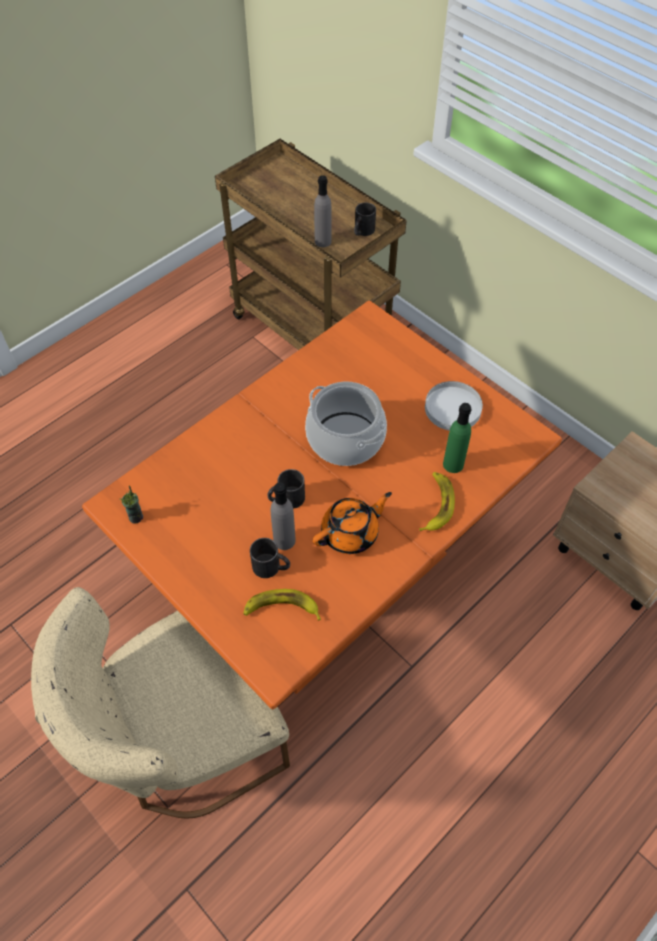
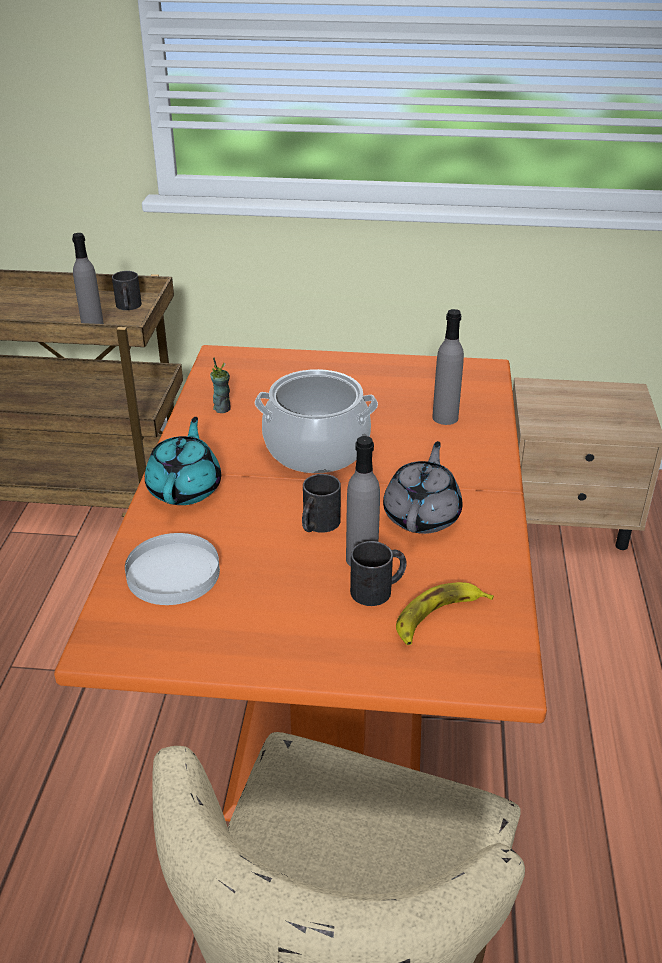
camera: 40 degrees left, 20 degrees down
cup [120,486,143,524] -> cup moved to [210,358,231,413]
orange teapot [313,492,392,554] -> grey teapot [383,441,462,534]
banana [419,472,455,531] -> none
white plate [425,381,483,431] -> white plate moved to [125,533,220,605]
green bottle [443,403,472,473] -> grey bottle [432,309,464,425]
none -> turquoise teapot [145,417,221,505]

